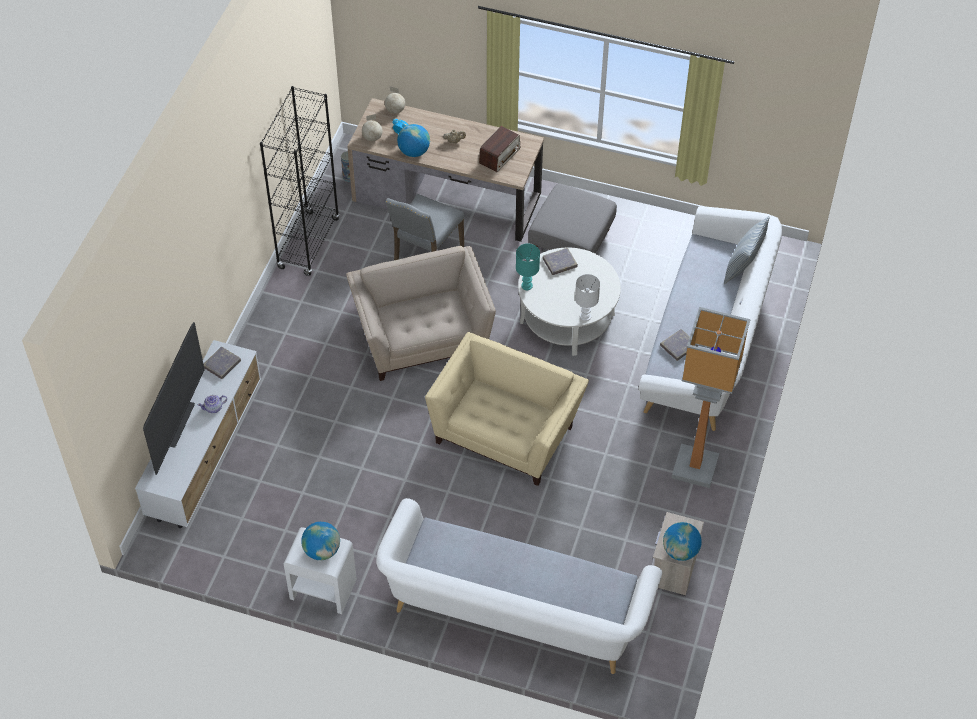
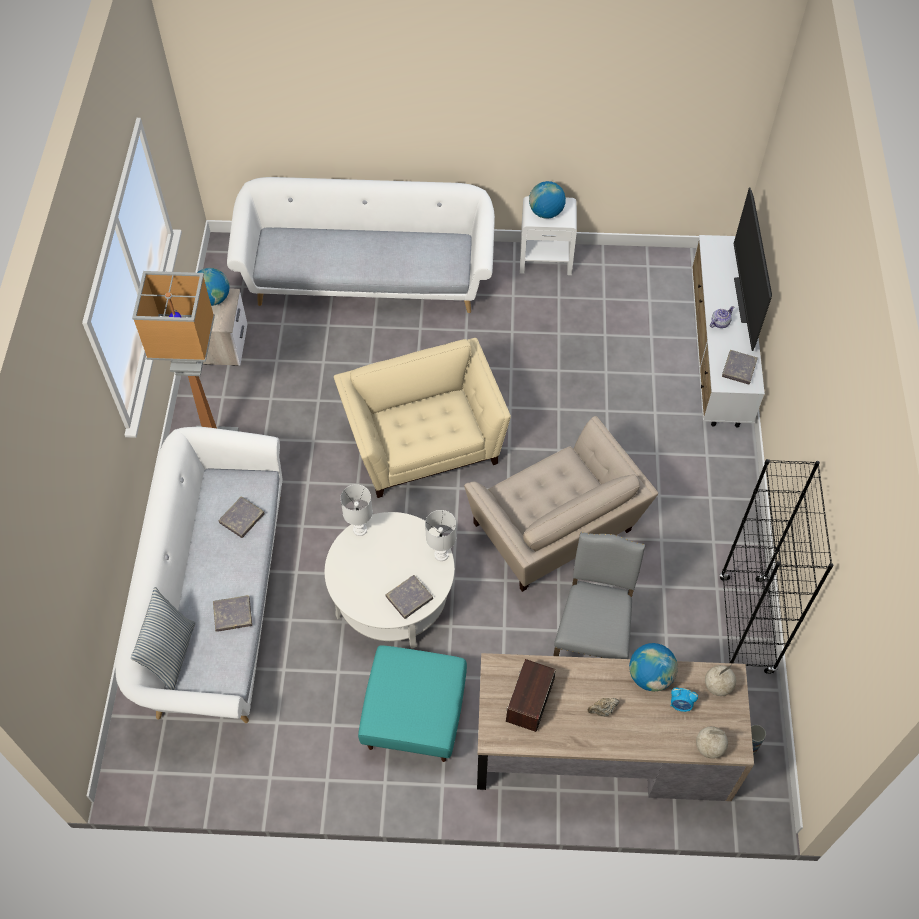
camera: 165 degrees right, 5 degrees up
beige armchair [425,332,589,486] -> beige armchair turned 150 degrees clockwise [334,338,511,498]
turquoise table lamp [516,244,540,290] -> white table lamp [425,510,456,561]
grey ottoman [528,183,617,253] -> turquoise ottoman [358,645,467,762]
none -> grey book [213,595,252,632]

